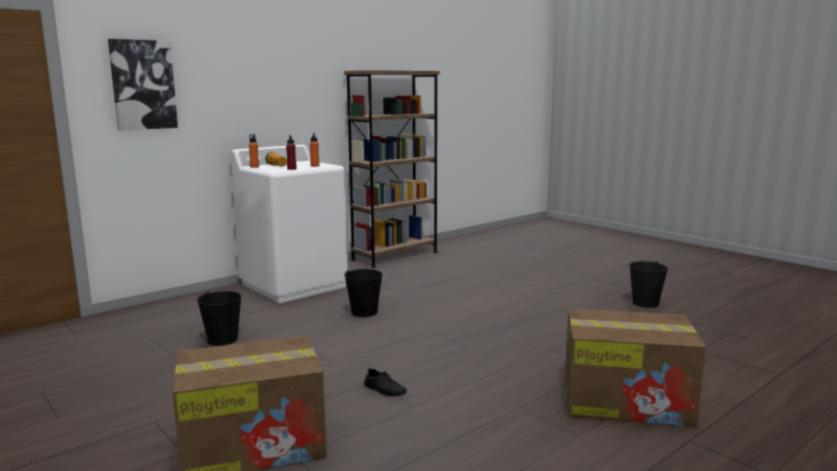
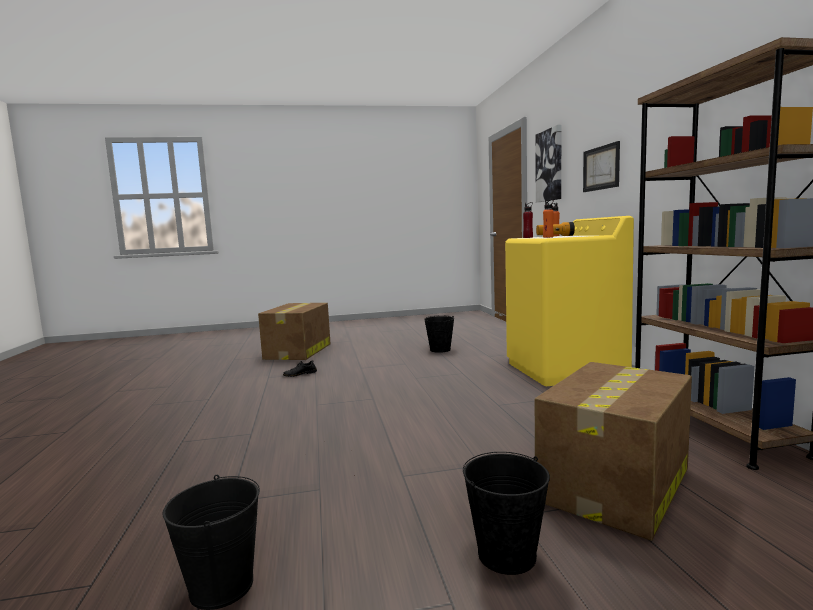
camera: 120 degrees right, 5 degrees down
white washing machine [231,145,348,303] -> yellow washing machine [505,216,634,386]
black bucket [344,269,382,317] -> black bucket moved to [463,452,550,575]
cardboard box [565,309,706,427] -> cardboard box moved to [535,362,692,541]
none -> picture [583,141,620,192]

